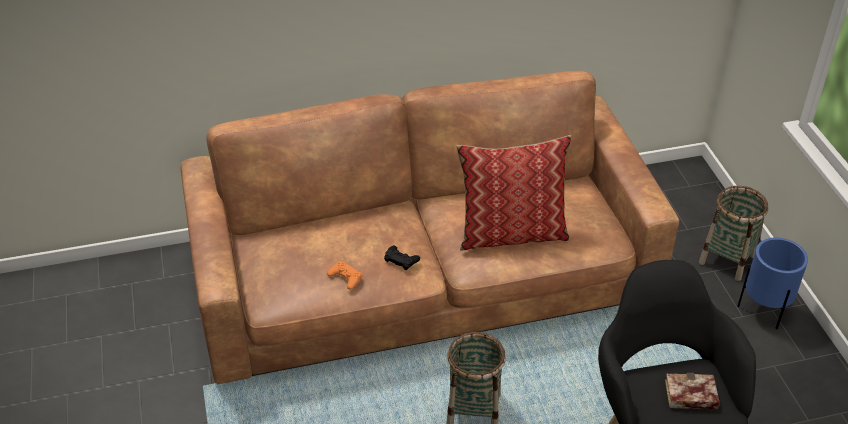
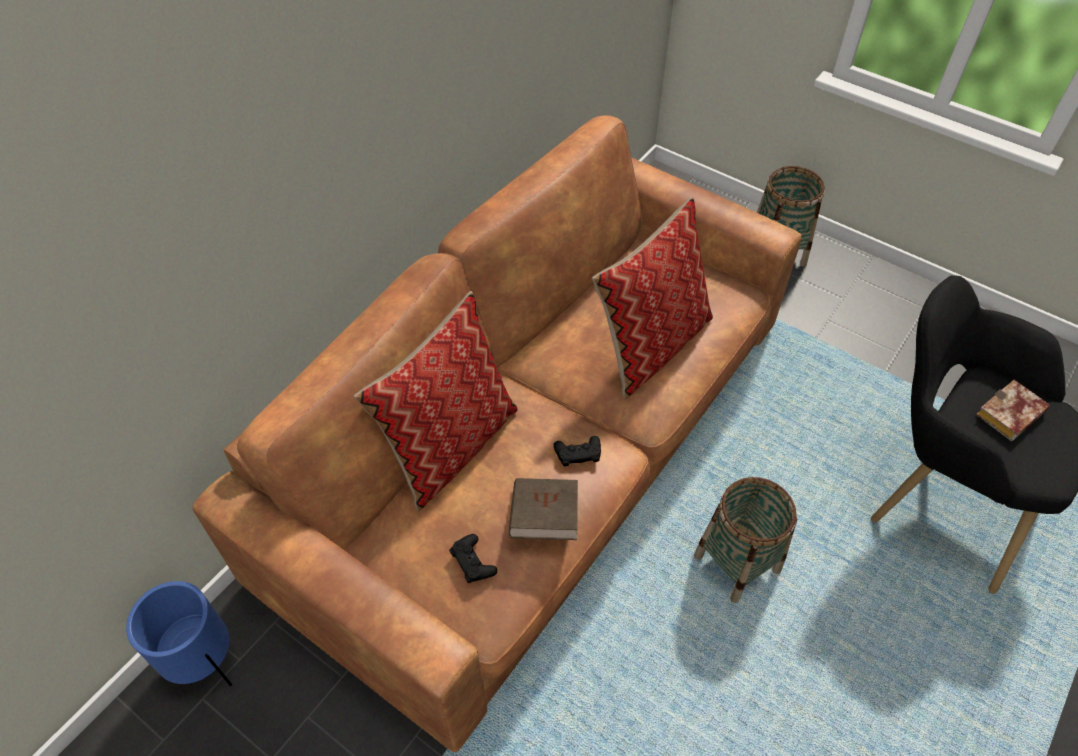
camera: 40 degrees left, 10 degrees up
orange game controller [327,261,363,290] -> brown book [508,478,578,540]
blue planter [737,237,808,329] -> blue planter moved to [126,581,232,686]
none -> pillow [353,291,518,512]
none -> black game controller [449,534,497,583]

